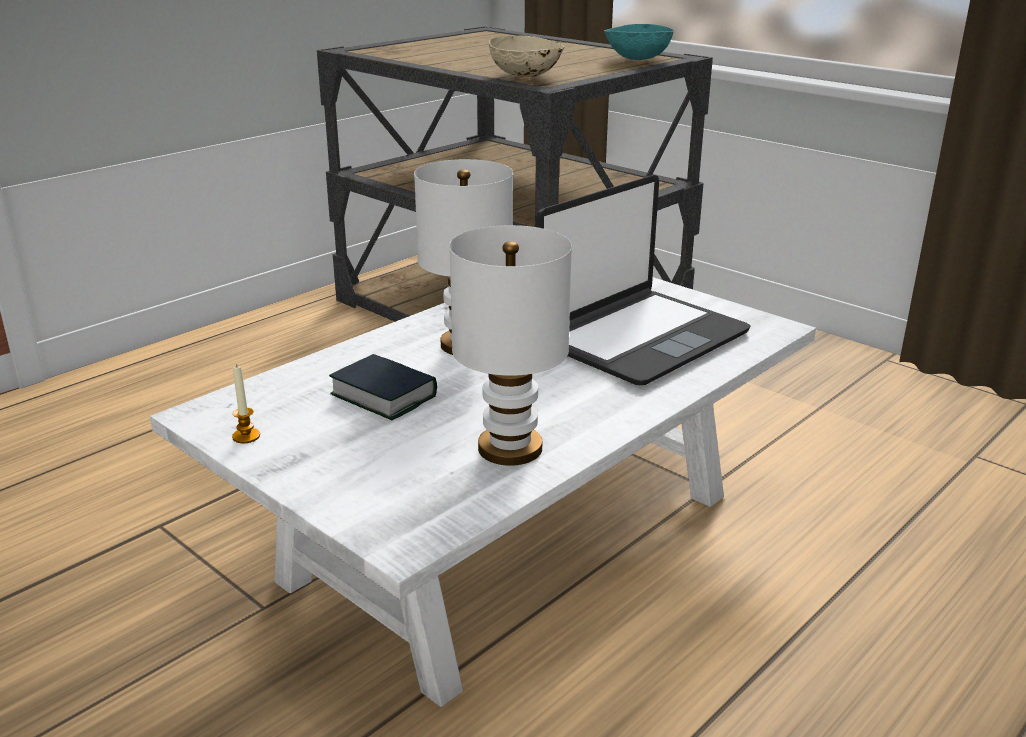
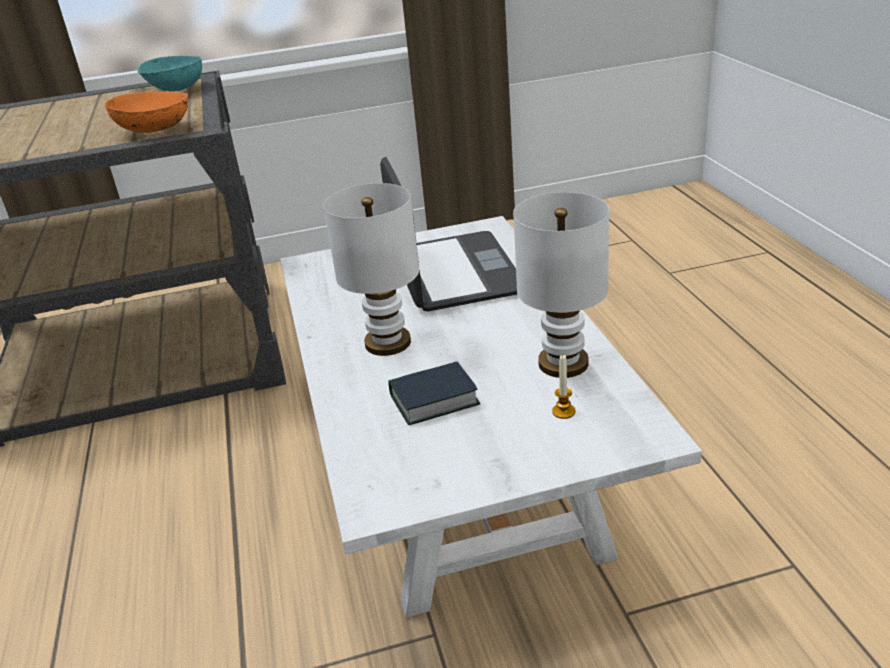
camera: 55 degrees left, 5 degrees up
candle [232,364,260,443] -> candle moved to [552,355,575,419]
beige bowl [489,35,565,77] -> orange bowl [105,92,188,133]

